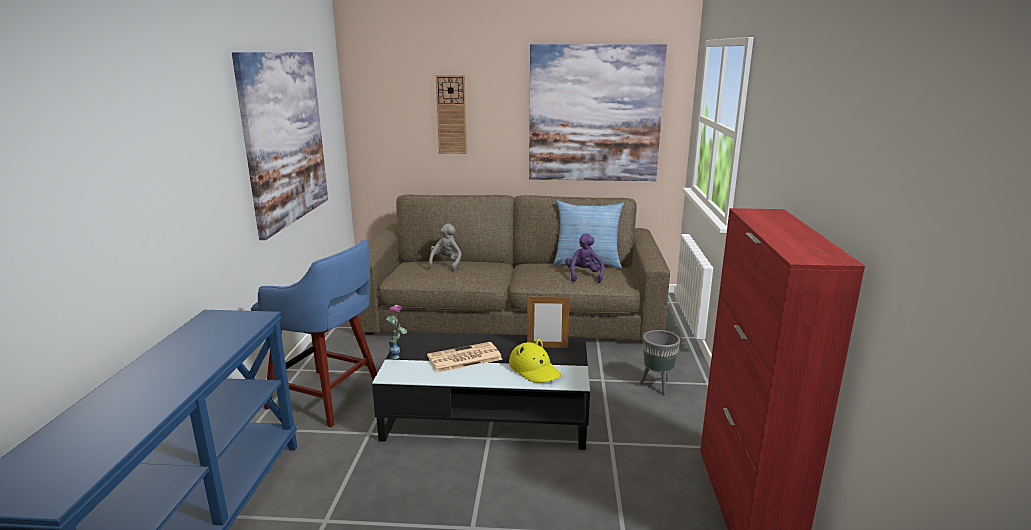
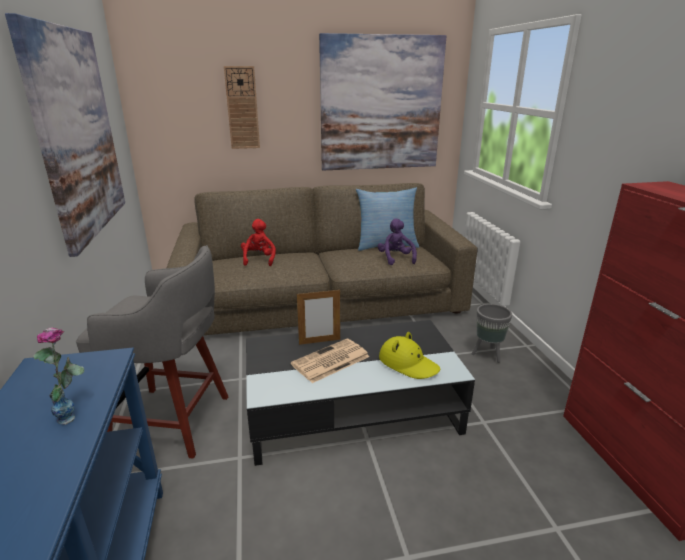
camera: 15 degrees left, 5 degrees up
blue stool [251,240,377,427] -> grey stool [76,245,229,459]
vase [386,305,407,359] -> vase moved to [33,327,84,425]
grey plush toy [428,224,462,271] -> red plush toy [241,219,276,266]
picture frame [527,295,570,348] -> picture frame moved to [297,288,340,345]

